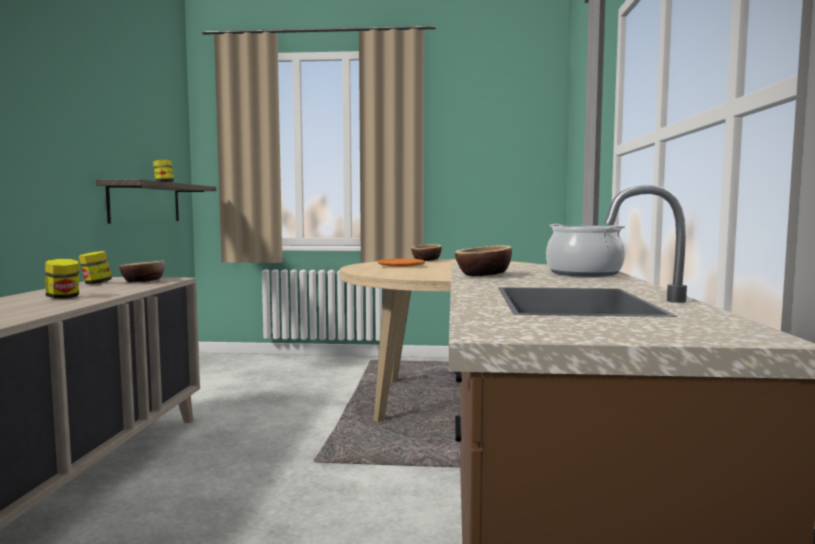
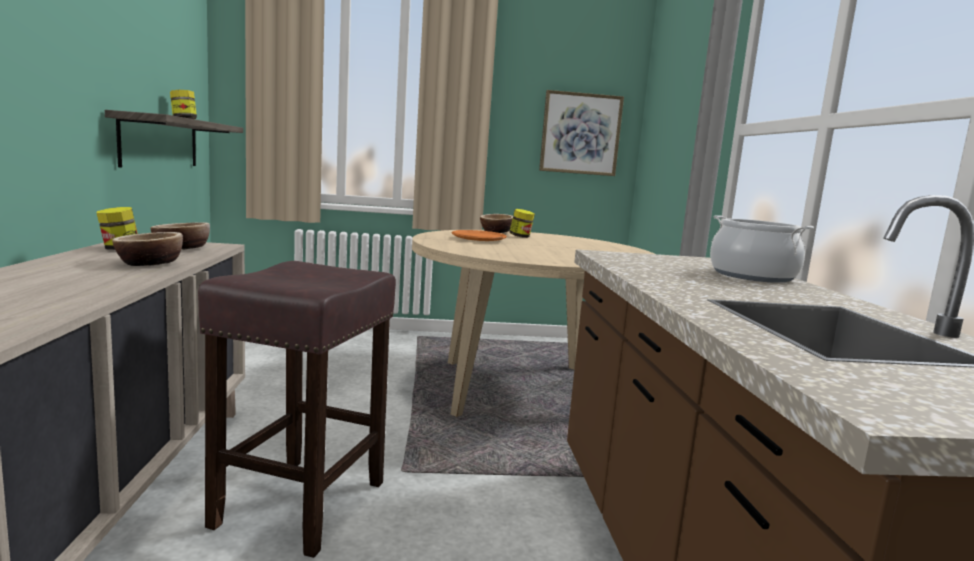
camera: 10 degrees left, 5 degrees up
jar [45,259,79,299] -> jar moved to [509,209,535,238]
bowl [455,245,512,276] -> bowl moved to [112,232,183,266]
none -> brown stool [198,261,396,558]
none -> picture [539,90,624,176]

